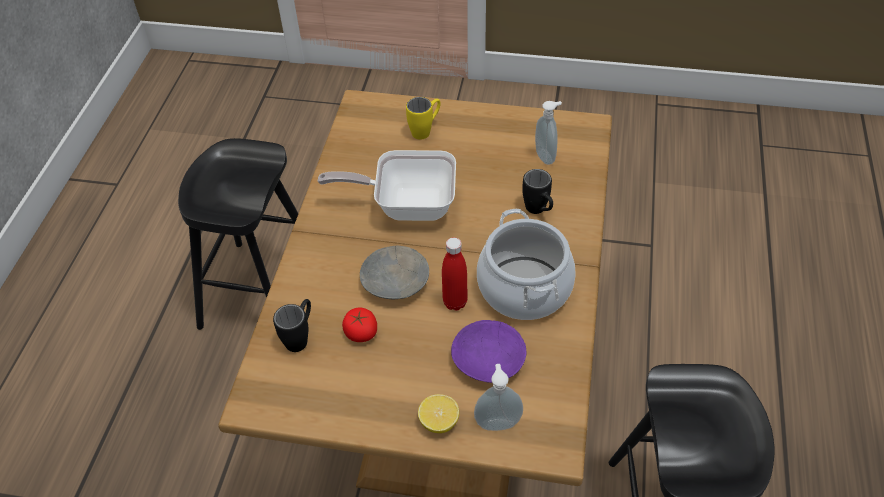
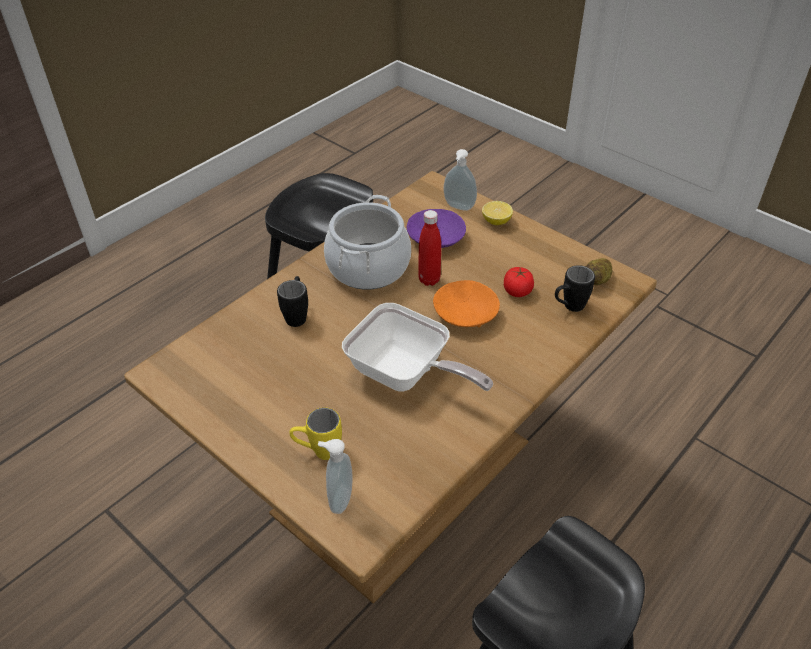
camera: 150 degrees left, 5 degrees down
grey bowl [360,245,429,299] -> orange bowl [433,280,500,327]
soap dispenser [535,101,562,165] -> soap dispenser moved to [318,439,353,514]
none -> potato [586,258,612,285]

